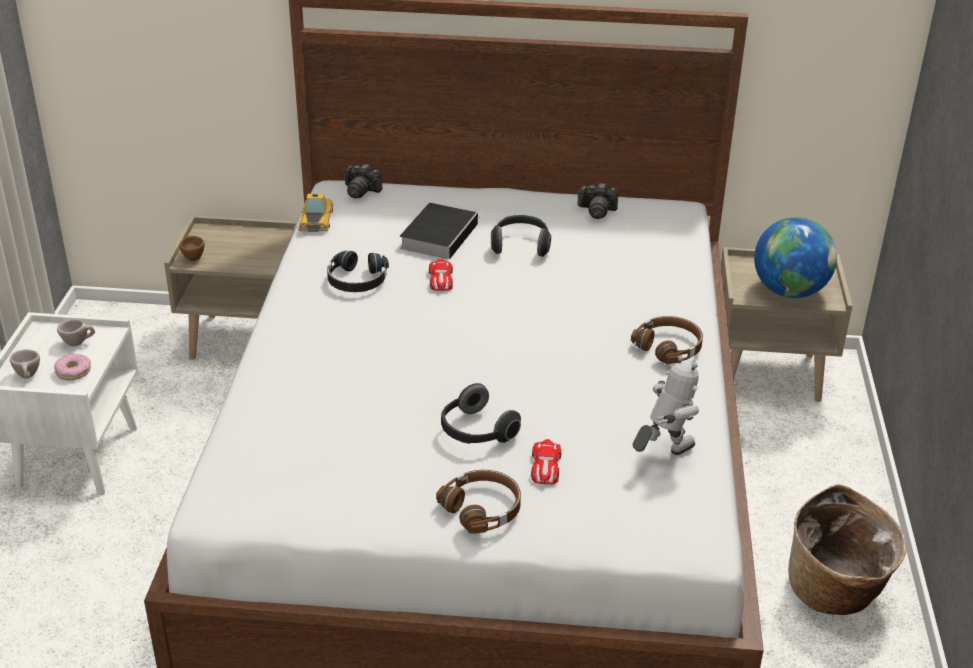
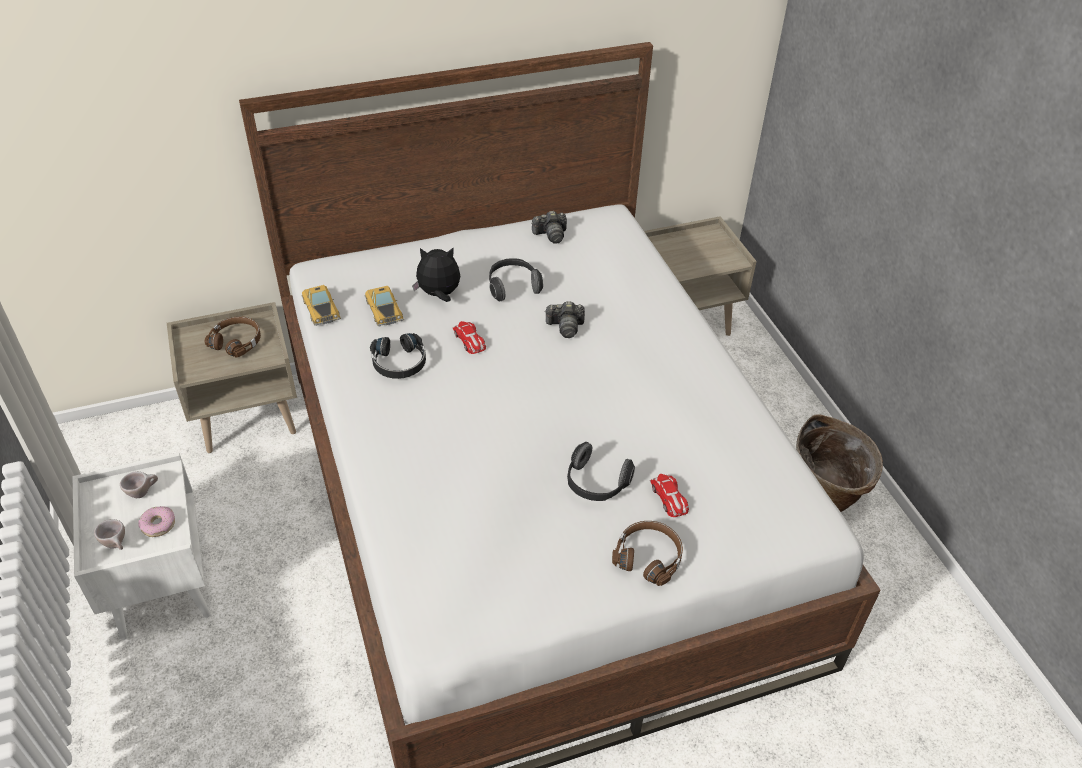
camera: 25 degrees left, 10 degrees up
brown cup [179,235,205,261] -> none
camera [344,164,383,198] -> camera moved to [545,301,585,338]
book [400,203,479,260] -> plush toy [412,248,460,302]
brown headphones [631,316,703,364] -> brown headphones moved to [204,316,261,358]
toy robot [633,356,699,455] -> none
globe [754,217,837,298] -> none
none -> toy car [364,286,404,326]

